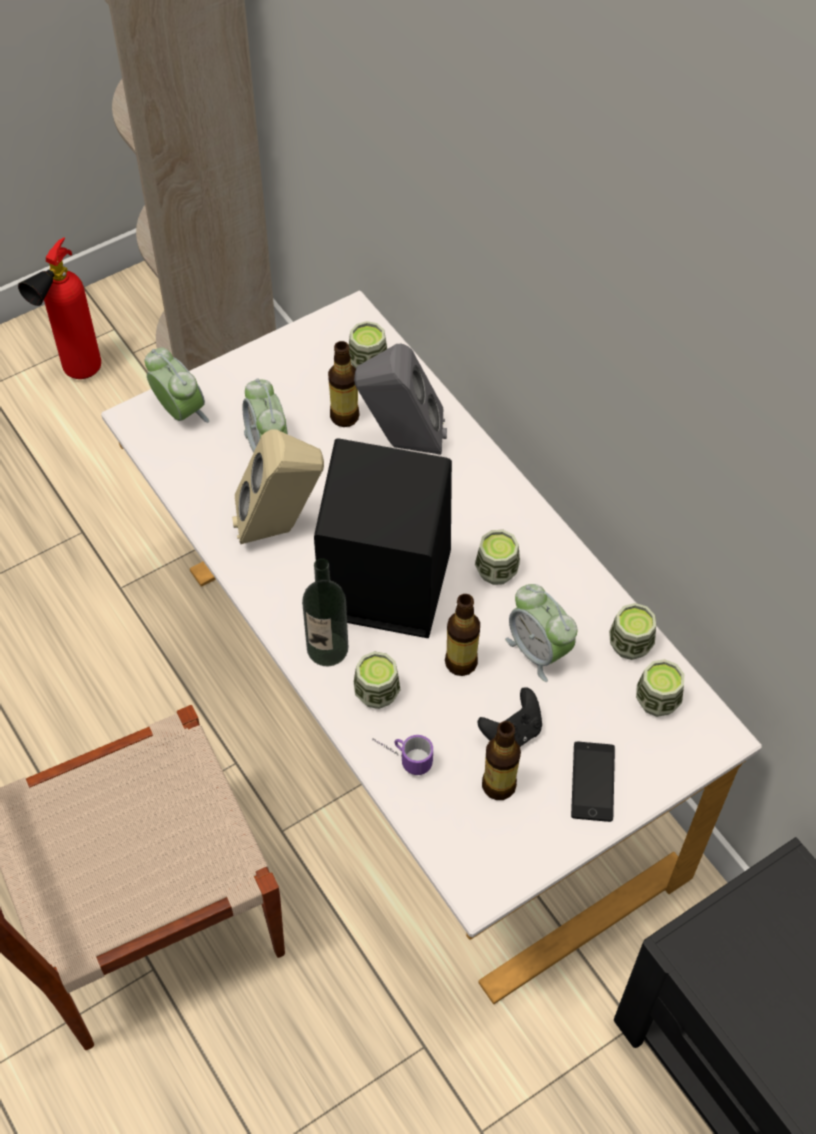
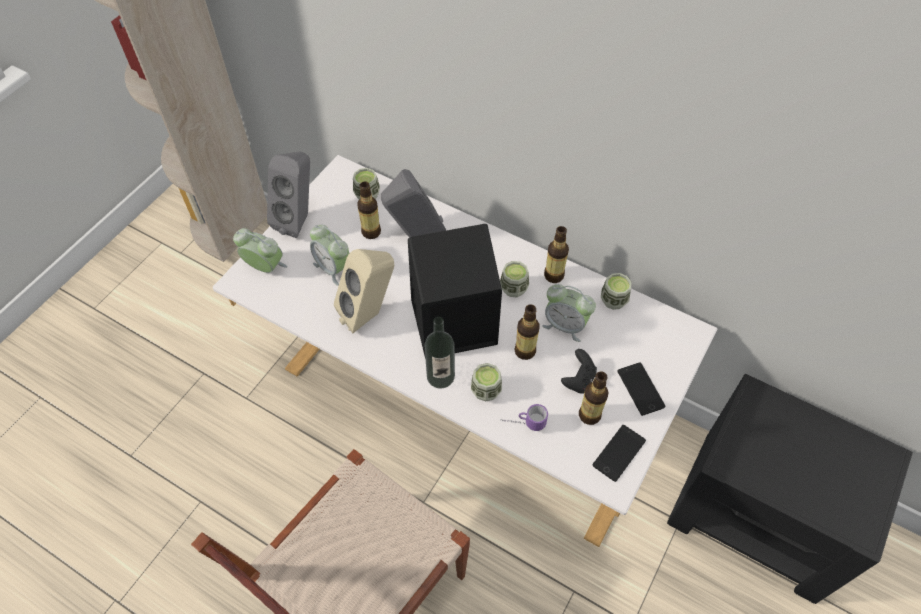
camera: 25 degrees left, 0 degrees up
fire extinguisher [18,237,101,379] -> none
cup [636,659,684,717] -> none
none -> grey speaker [267,152,310,238]
none -> bottle [544,226,569,283]
none -> phone [592,425,646,482]

